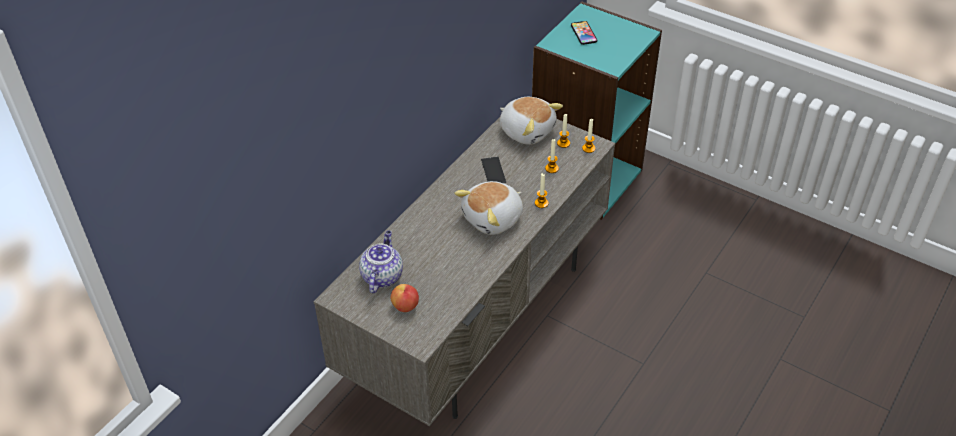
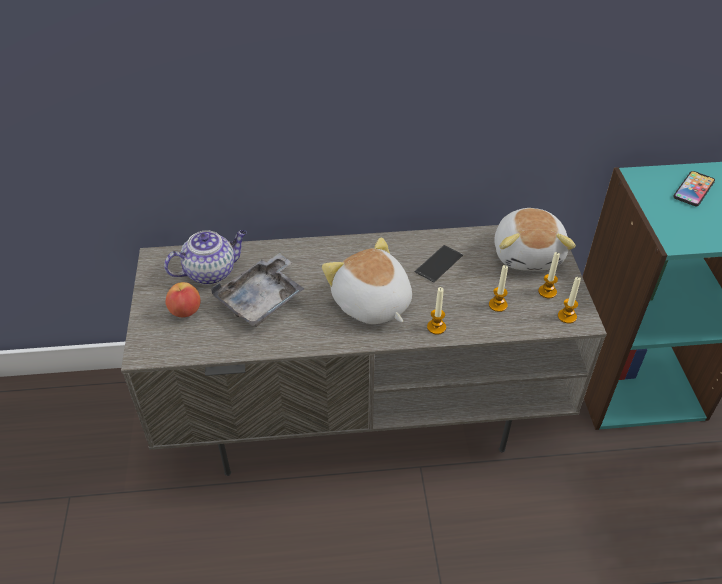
camera: 50 degrees right, 0 degrees up
plush toy [454,181,523,235] -> plush toy turned 45 degrees clockwise [322,237,412,324]
none -> grey tray [211,253,305,327]

